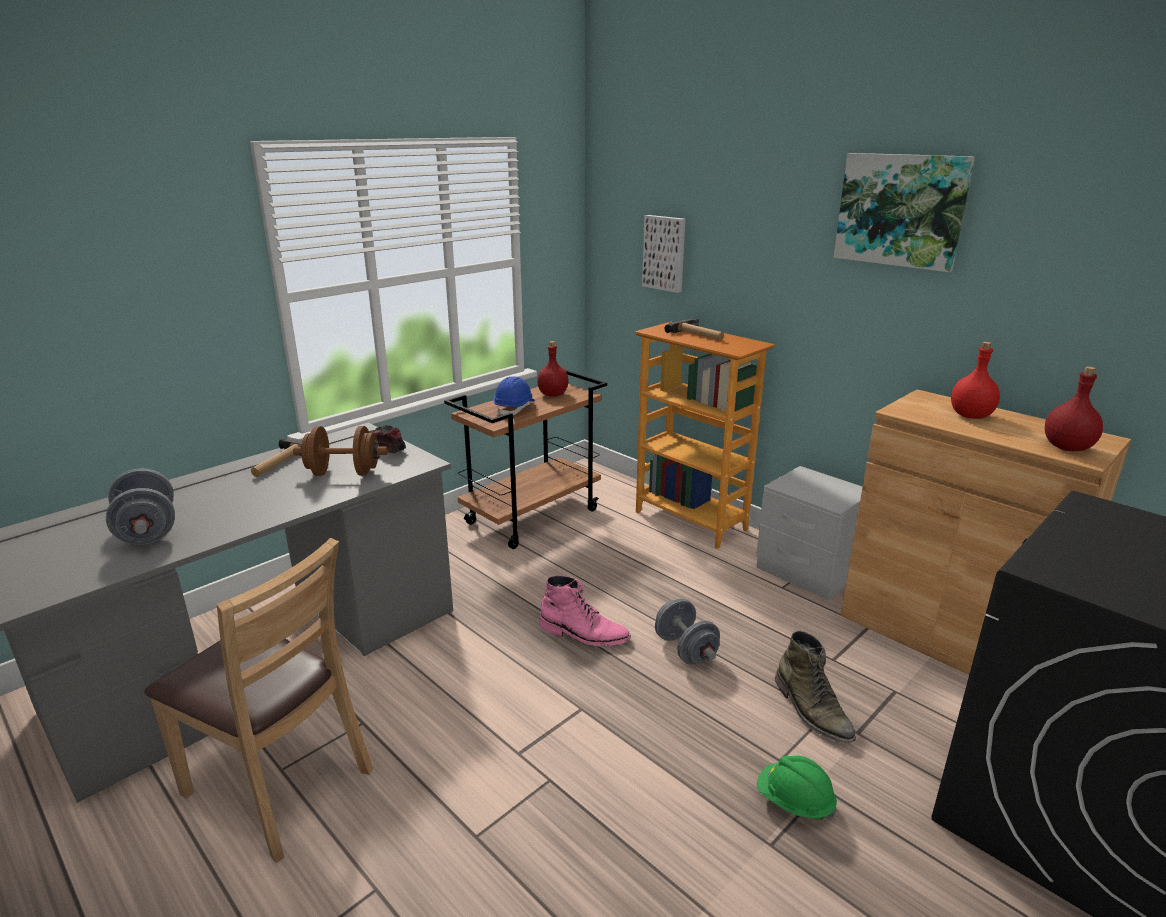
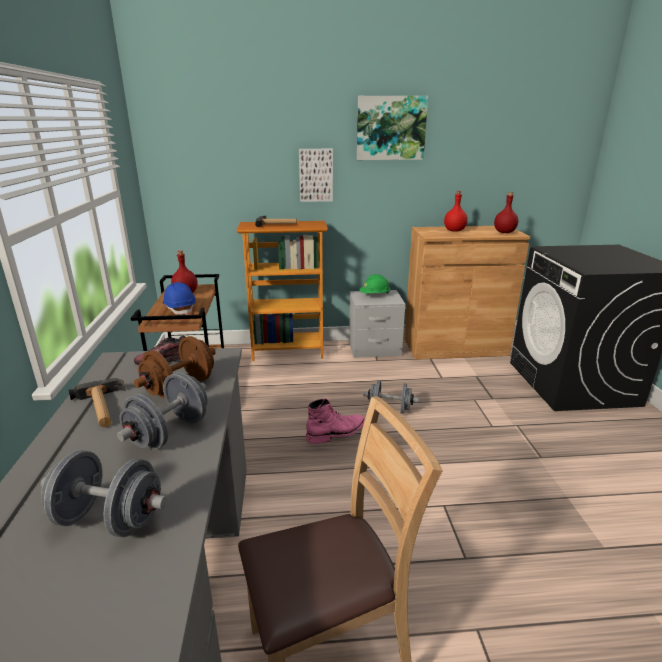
camera: 50 degrees left, 0 degrees up
picture [642,215,686,293] -> picture moved to [299,149,333,202]
green hard hat [757,756,837,820] -> green hard hat moved to [359,274,390,294]
green boot [775,631,856,743] -> none
none -> grey dumbbell [117,372,207,449]

